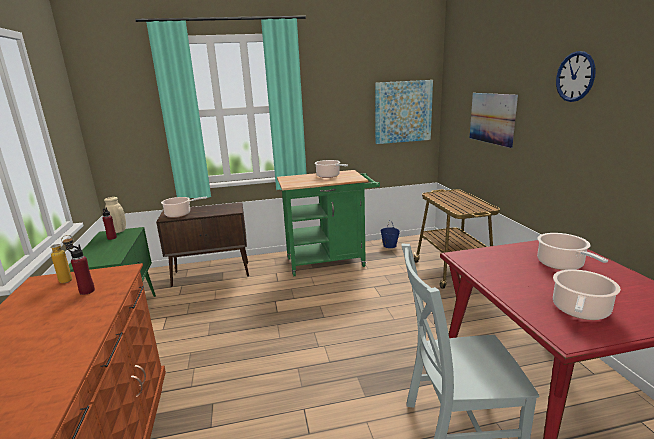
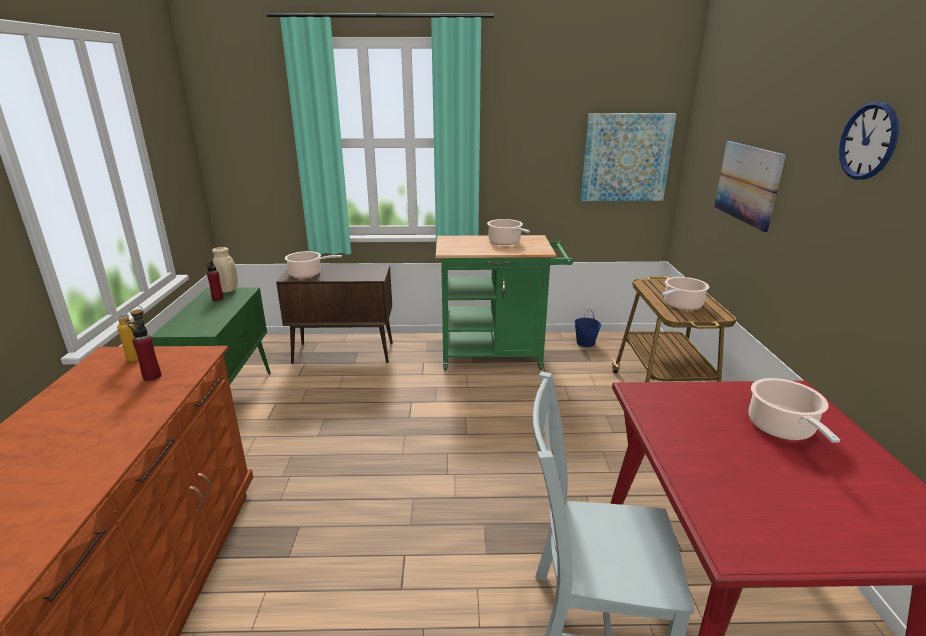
camera: 10 degrees right, 5 degrees up
cooking pot [553,269,621,320] -> cooking pot moved to [662,277,709,310]

